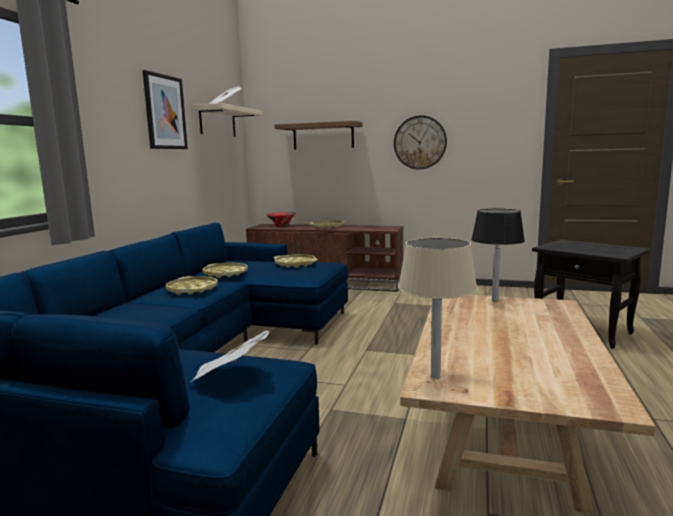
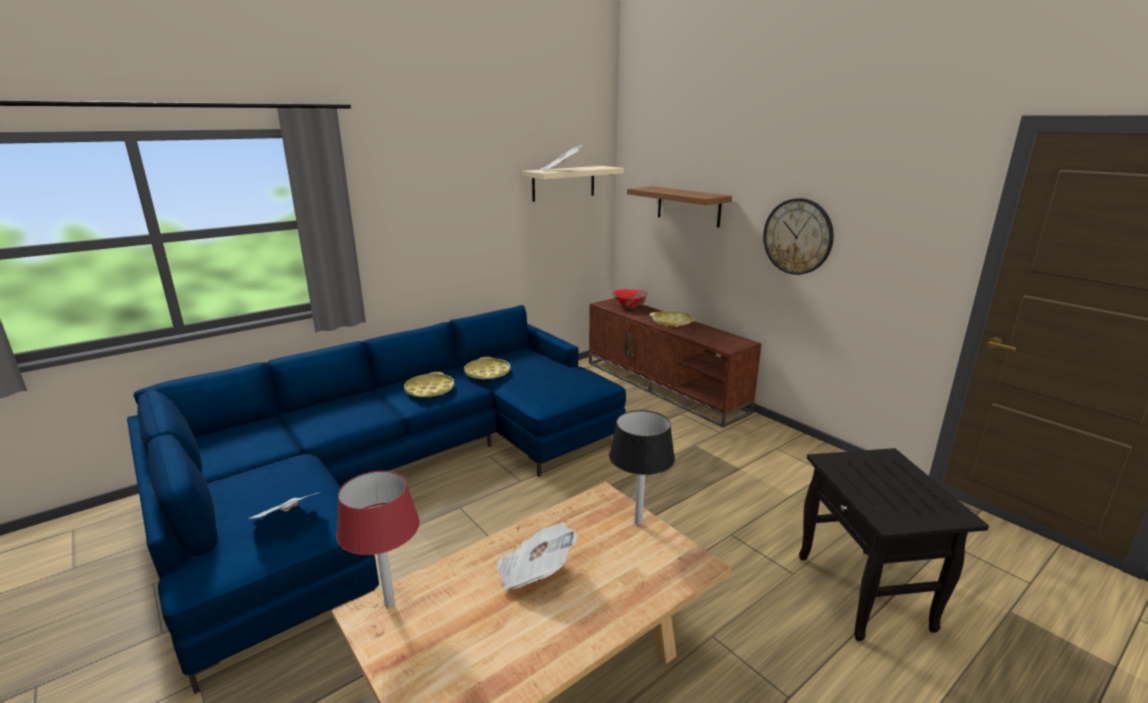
camera: 35 degrees right, 10 degrees up
picture [142,70,188,149] -> none
yellow tray [274,254,317,268] -> none
beige table lamp [398,238,478,379] -> red table lamp [336,471,420,607]
none -> newspaper [496,523,577,591]

